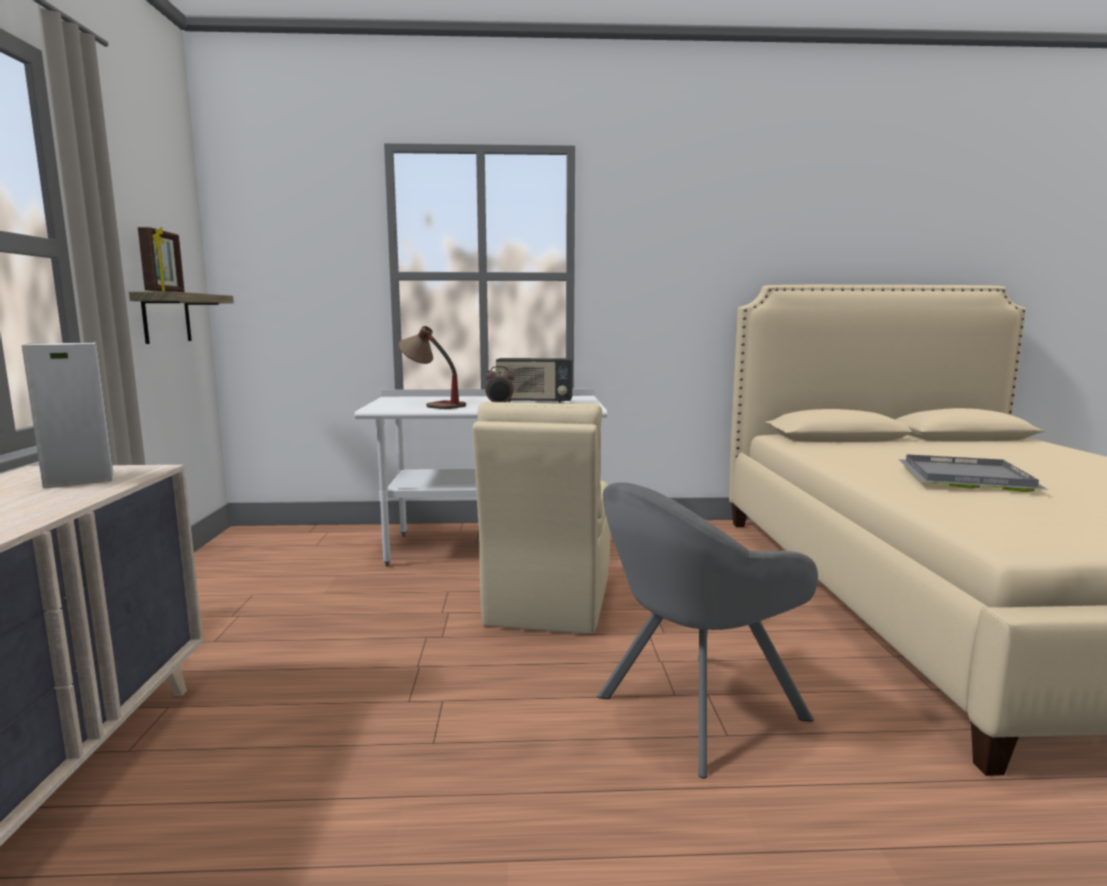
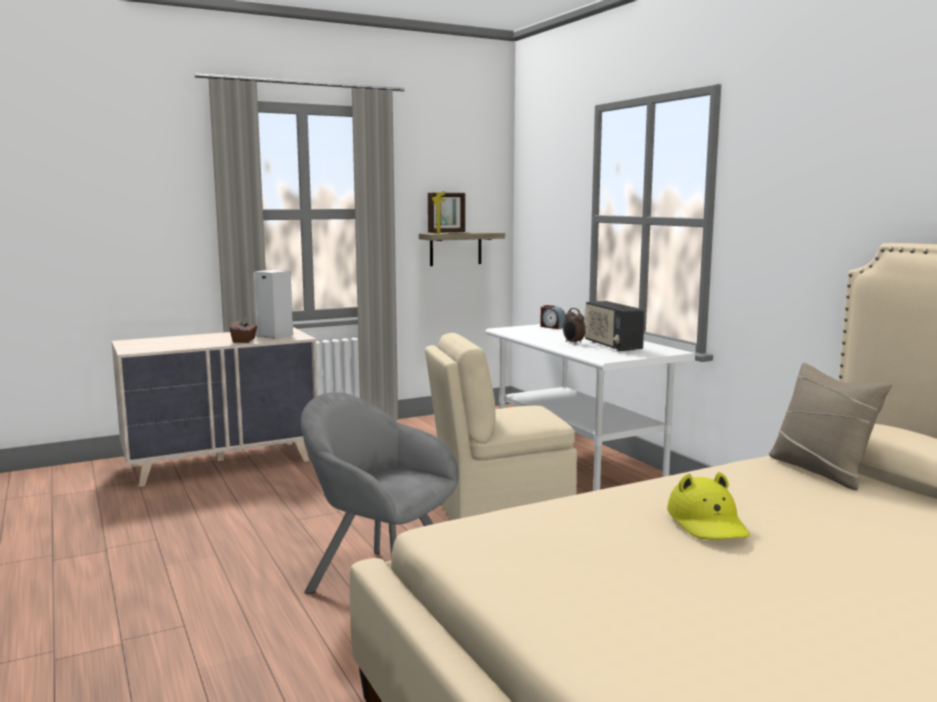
camera: 65 degrees right, 0 degrees up
table lamp [398,326,466,409] -> none
grey tray [898,454,1049,492] -> yellow hat [667,472,750,540]
none -> brown tissue box [230,315,257,343]
none -> alarm clock [540,305,565,329]
none -> beige pillow [769,363,892,490]

